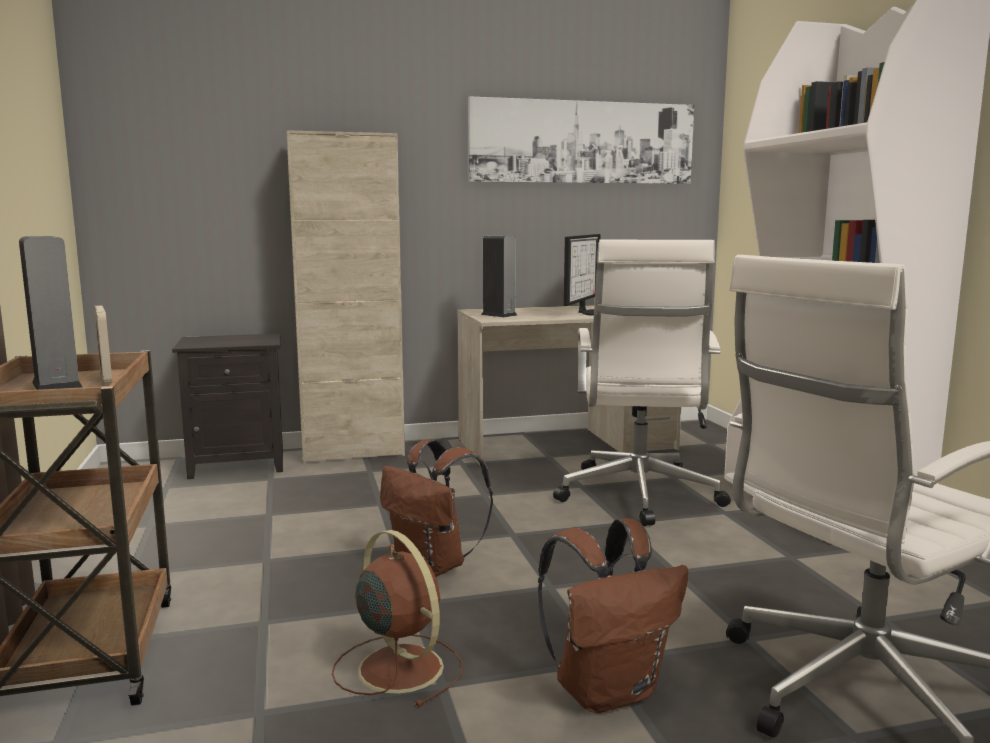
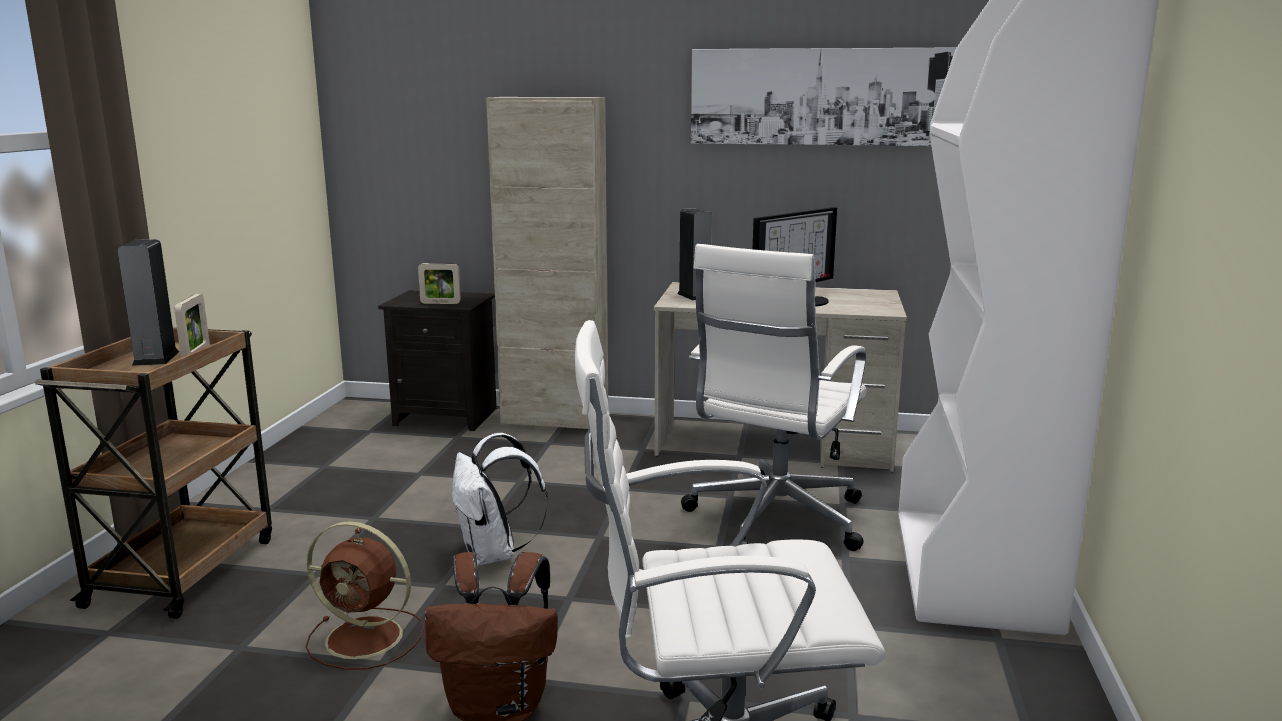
camera: 25 degrees right, 5 degrees up
brown fan [332,530,463,708] -> brown fan turned 120 degrees clockwise [305,521,424,669]
brown backpack [380,439,493,577] -> white backpack [452,433,548,566]
none -> picture frame [418,263,461,304]

